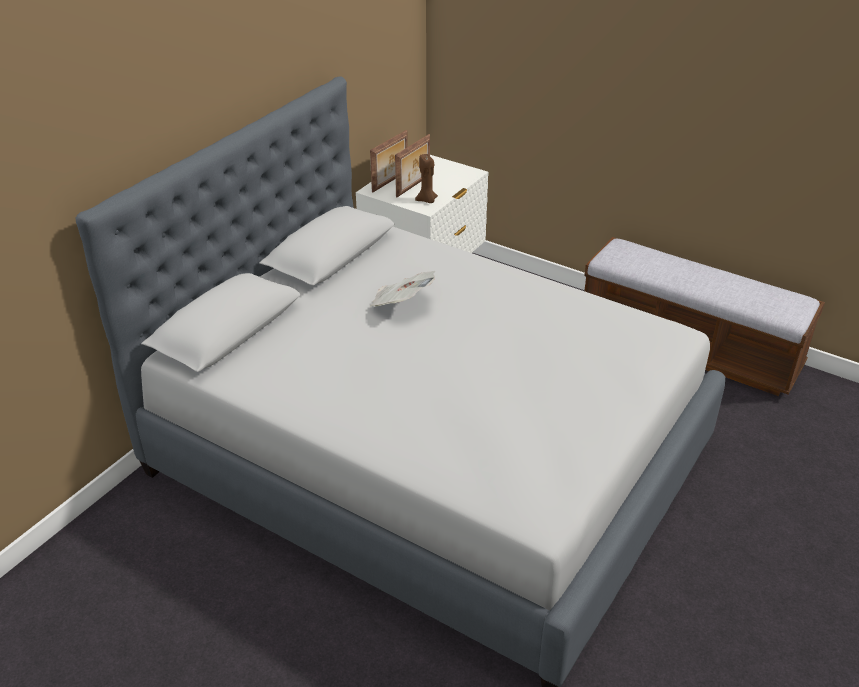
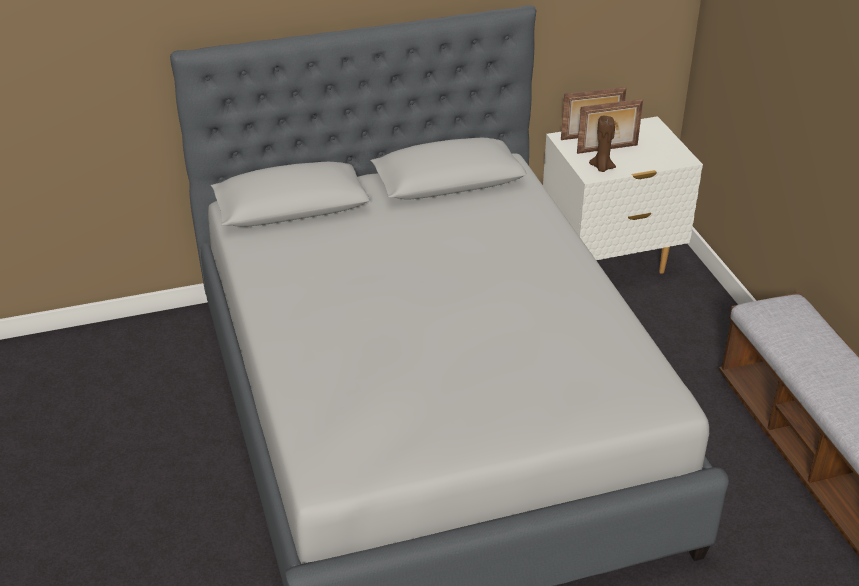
camera: 40 degrees right, 0 degrees up
newspaper [370,271,435,307] -> none

